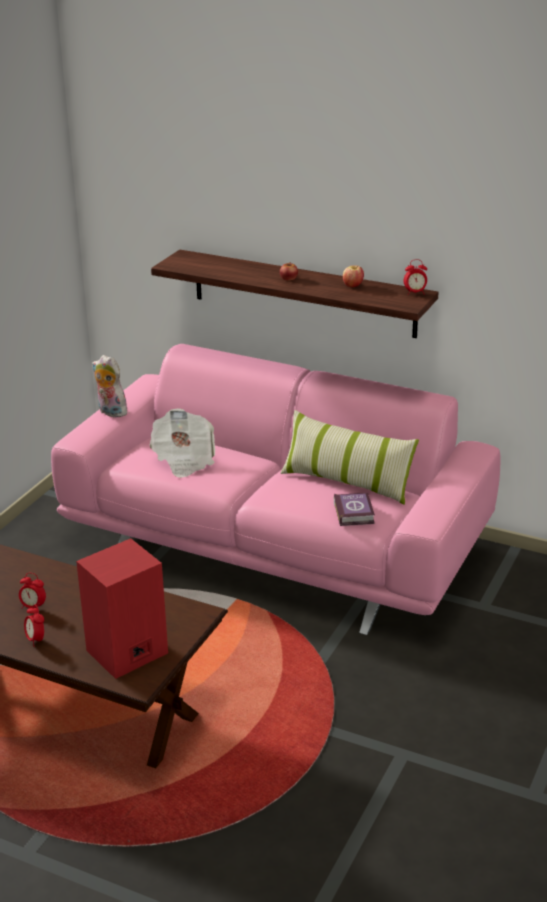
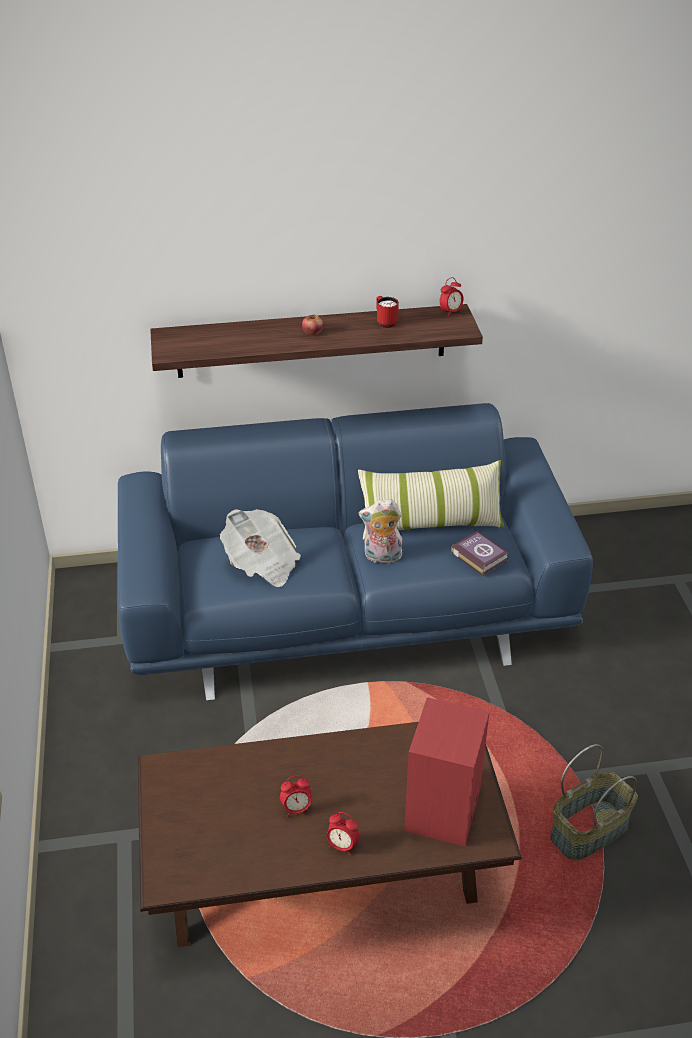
camera: 35 degrees left, 10 degrees up
pink sofa [51,344,500,635] -> blue sofa [118,403,593,701]
plush toy [92,355,129,417] -> plush toy moved to [359,499,402,566]
apple [343,265,364,287] -> red mug [376,296,399,328]
none -> basket [550,744,638,861]

